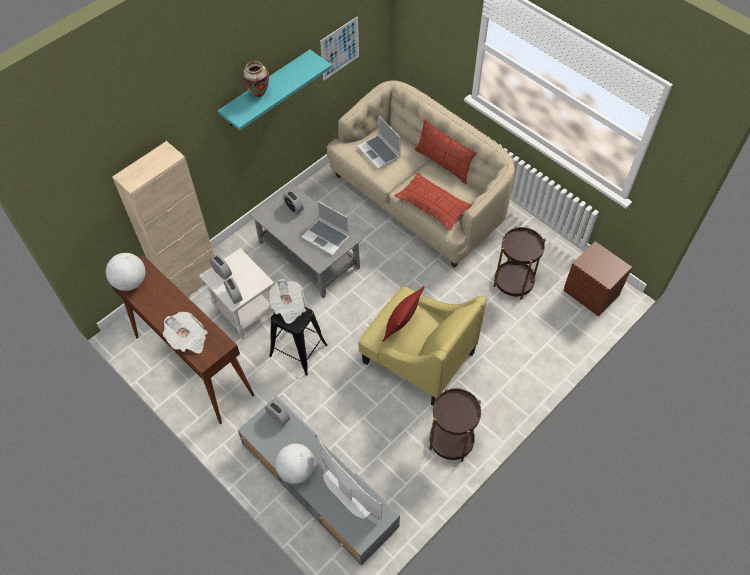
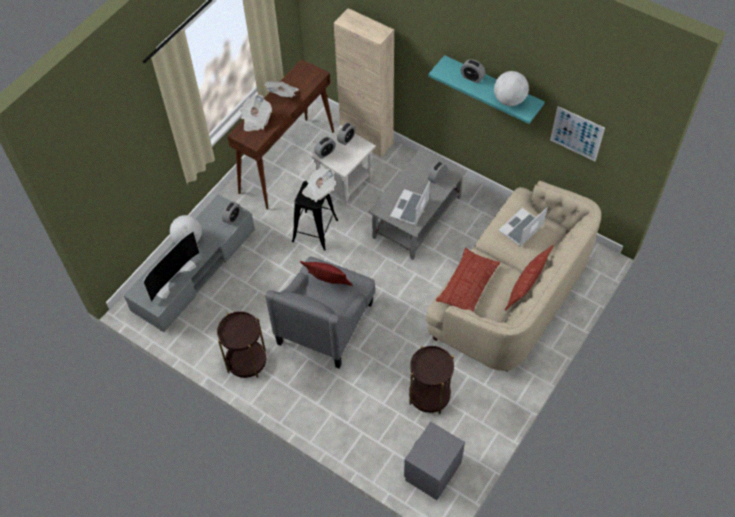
camera: 80 degrees right, 0 degrees up
globe [106,253,145,291] -> globe moved to [494,71,529,106]
vase [242,61,269,97] -> alarm clock [461,59,485,83]
yellow armchair [359,286,487,406] -> grey armchair [266,257,375,369]
brown nightstand [564,241,632,317] -> grey nightstand [404,421,465,500]
none -> newspaper [264,81,299,98]

